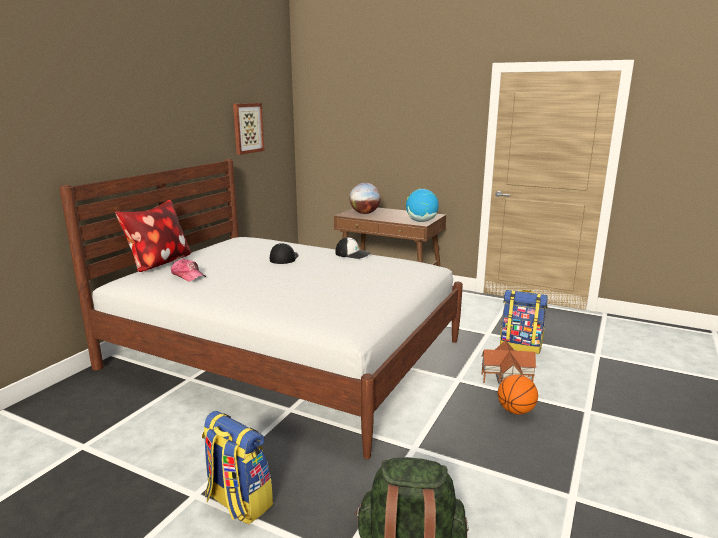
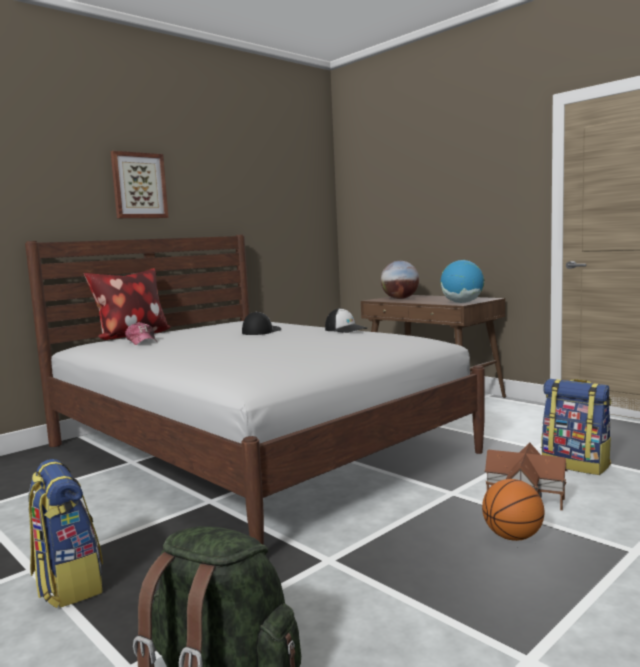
camera: 20 degrees right, 10 degrees down
picture [233,103,265,155] -> picture moved to [111,151,169,218]

